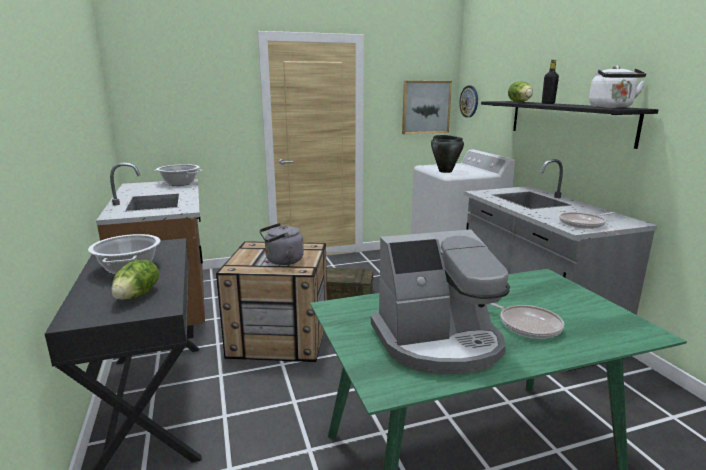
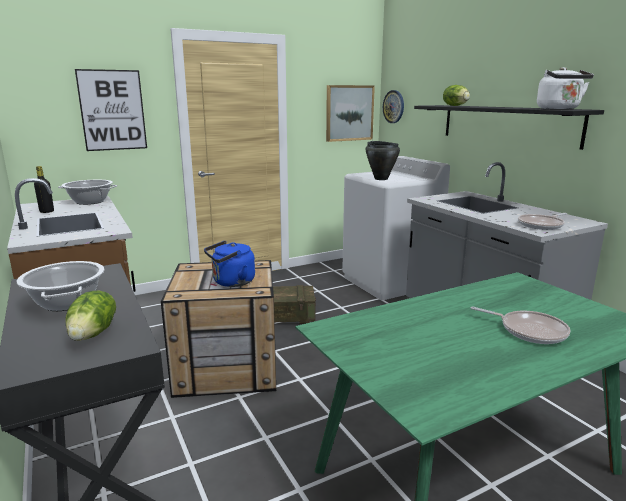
camera: 10 degrees left, 0 degrees up
grey kettle [259,223,304,265] -> blue kettle [204,240,255,287]
coffee machine [371,229,510,374] -> none
black bottle [542,60,559,104] -> black bottle moved to [34,166,54,213]
none -> picture [75,69,147,151]

